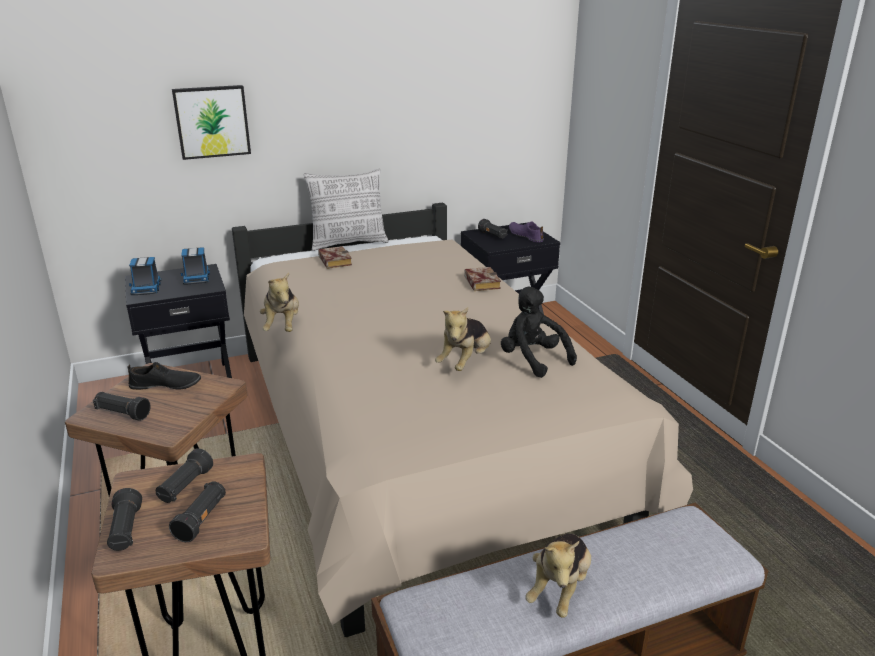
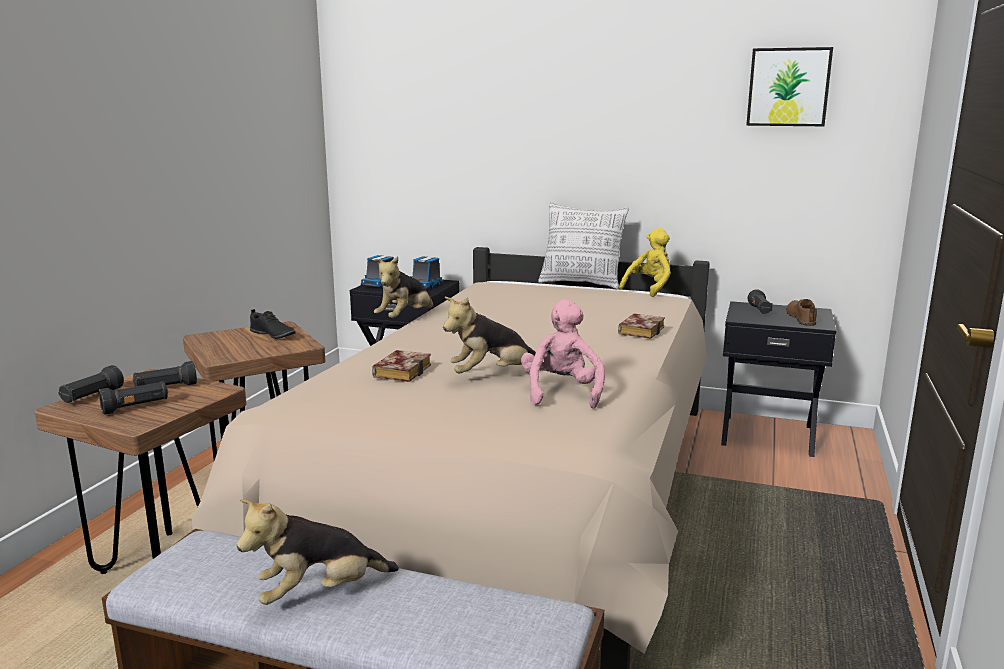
camera: 40 degrees right, 10 degrees down
black flashlight [93,392,151,421] -> none
picture [172,85,251,160] -> picture moved to [746,47,833,126]
book [318,246,352,269] -> book moved to [372,350,431,382]
black plush toy [501,286,577,378] -> pink plush toy [521,299,605,409]
purple shoe [509,221,544,243] -> brown shoe [786,299,817,326]
none -> yellow plush toy [619,228,671,297]

